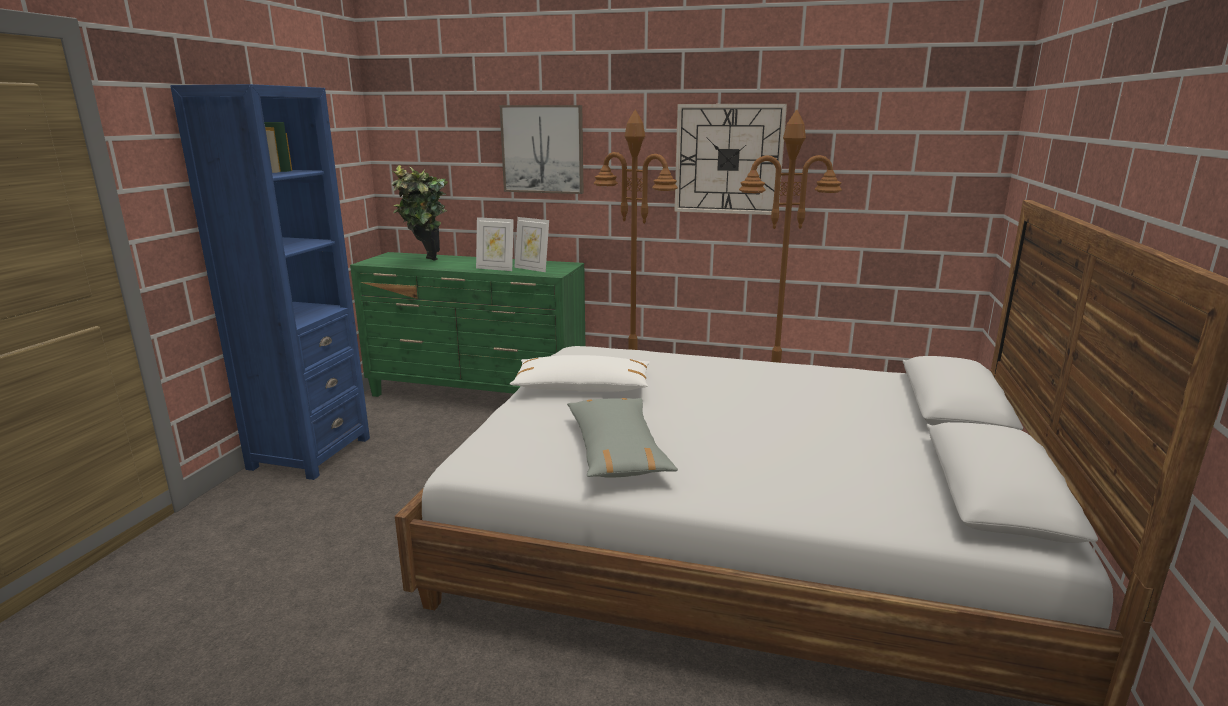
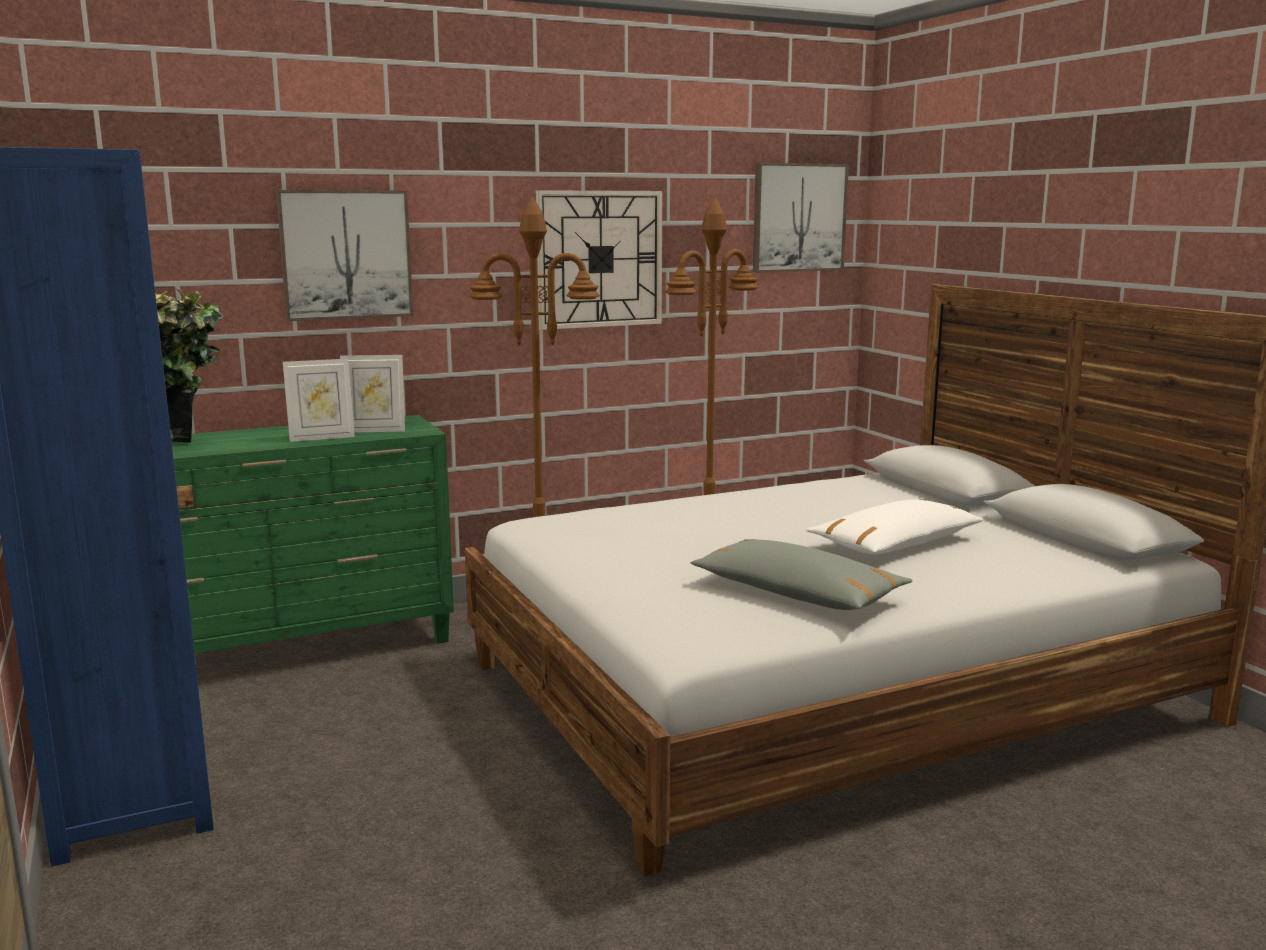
camera: 40 degrees left, 5 degrees down
white pillow [510,355,650,392] -> white pillow moved to [806,499,984,555]
none -> picture [753,163,849,273]

